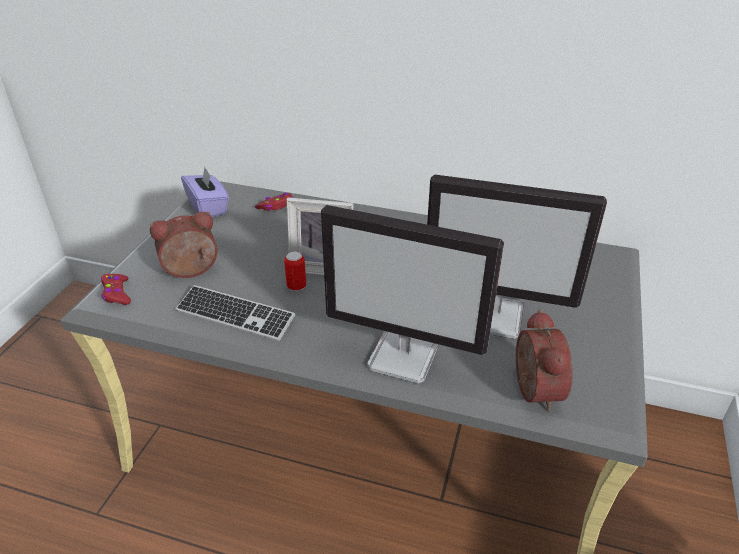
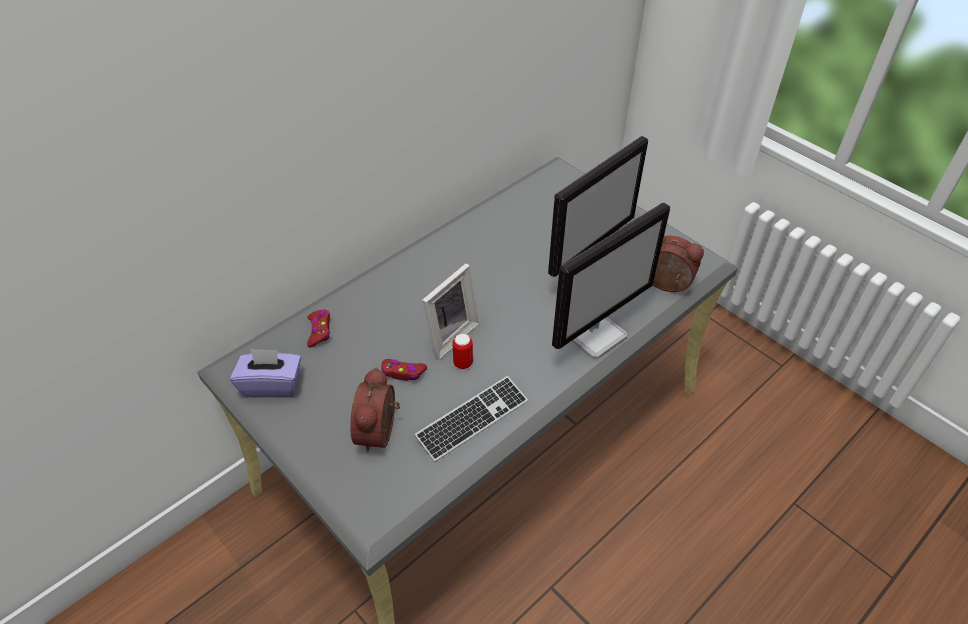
camera: 60 degrees left, 10 degrees up
red game controller [101,274,131,305] -> red game controller moved to [382,359,427,381]

